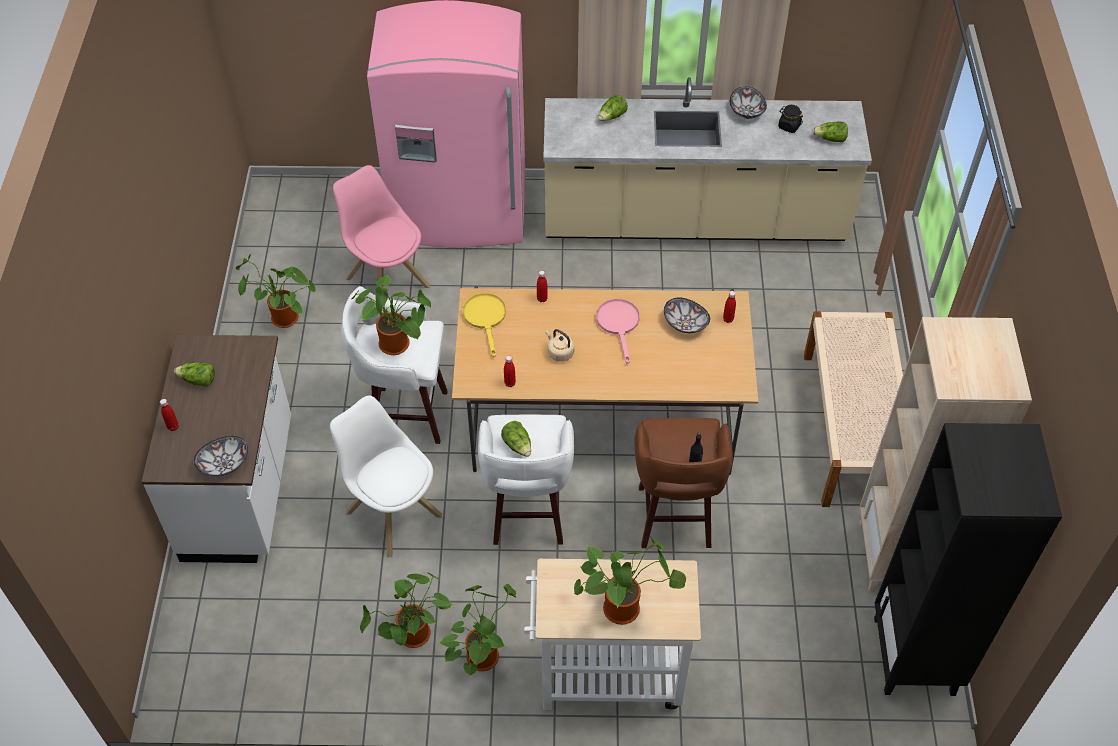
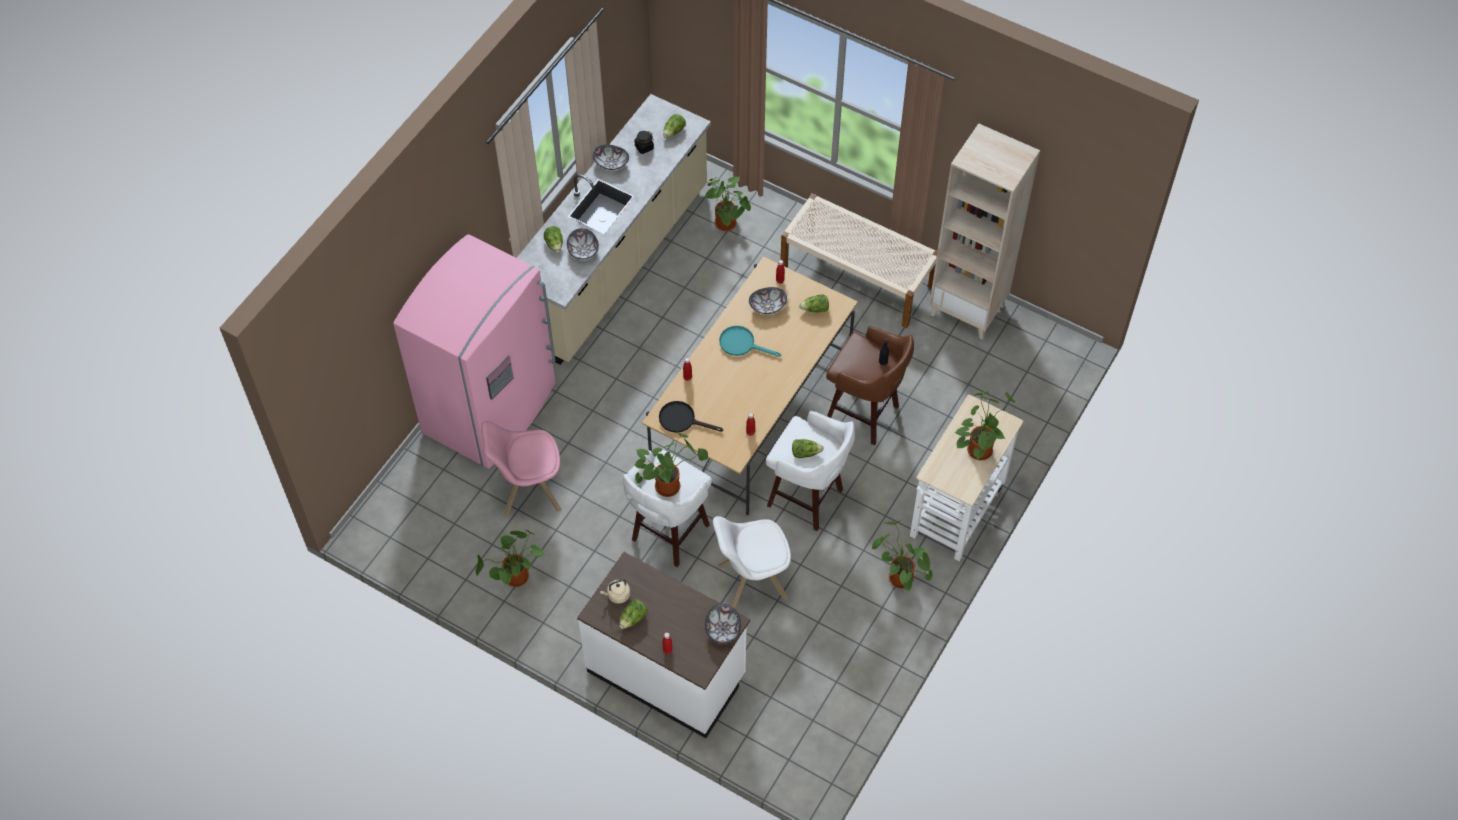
camera: 60 degrees left, 5 degrees up
potted plant [360,572,453,648] -> potted plant moved to [705,177,751,231]
yellow frying pan [463,293,506,357] -> black frying pan [659,401,723,433]
beige kettle [546,329,574,362] -> beige kettle moved to [600,579,630,604]
pink frying pan [596,299,640,364] -> turquoise frying pan [719,326,781,357]
black bookcase [874,423,1062,696] -> none
none -> bowl [567,228,599,259]
none -> lettuce [799,294,829,312]

